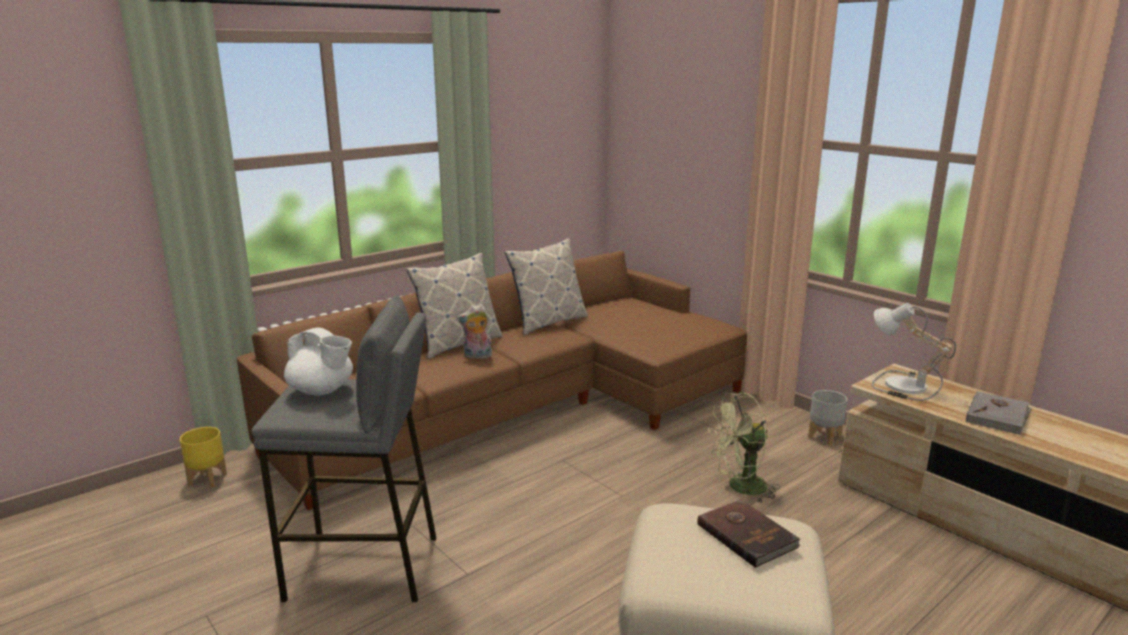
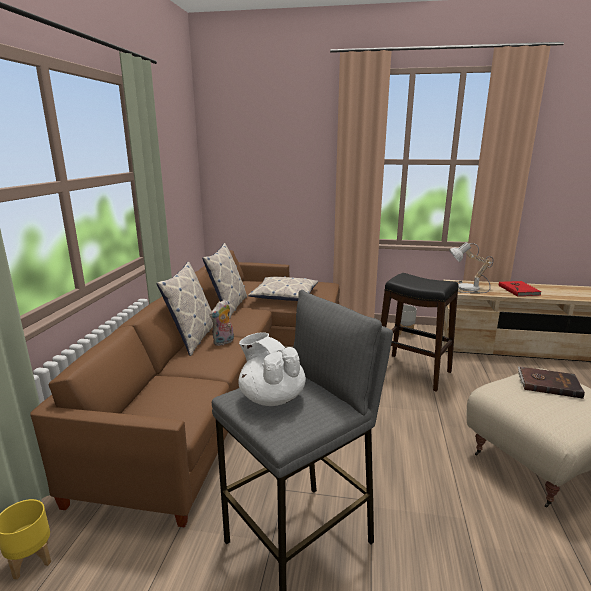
camera: 40 degrees left, 0 degrees up
white teapot [284,327,353,396] -> white teapot turned 120 degrees counterclockwise [238,332,306,406]
green fan [708,393,780,503] -> black stool [381,273,458,392]
grey book [966,391,1032,435] -> red book [499,281,542,297]
none -> pillow [248,276,319,301]

